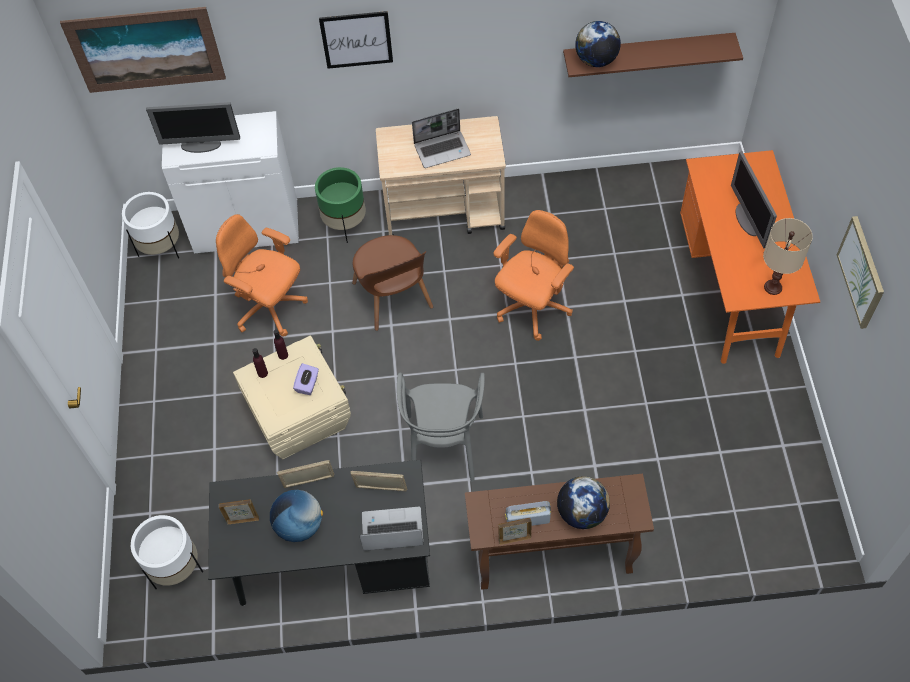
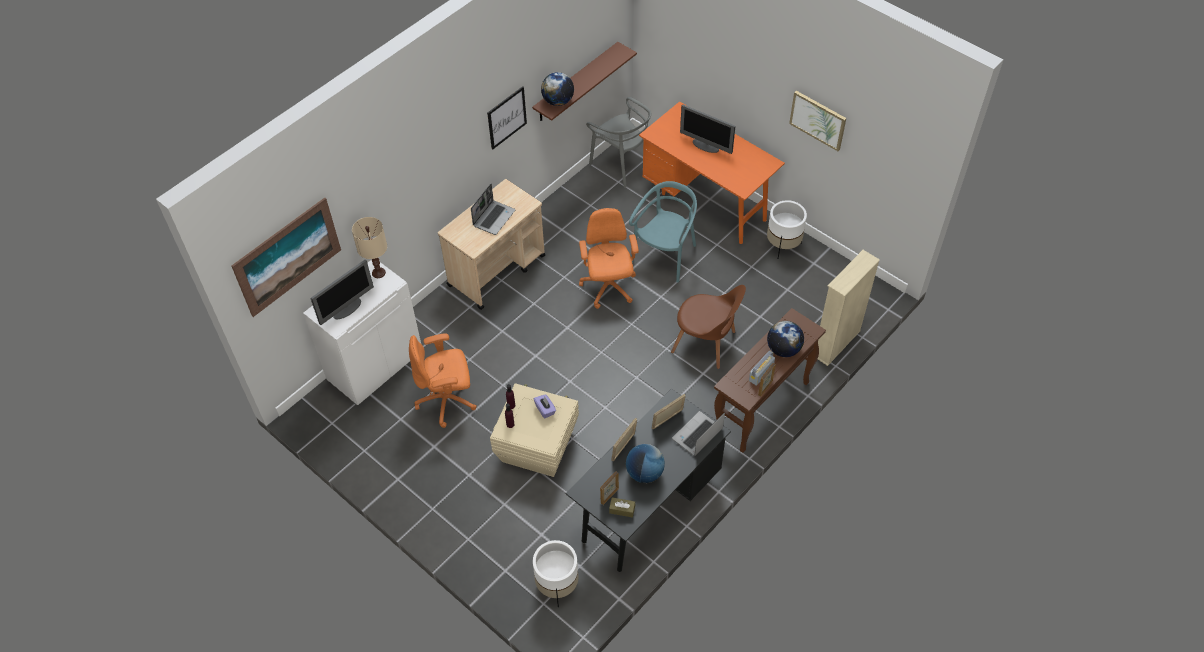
camera: 45 degrees left, 5 degrees down
white planter [122,192,179,259] -> white planter moved to [767,200,807,259]
green planter [315,167,366,243] -> none
picture [319,11,393,69] -> picture moved to [487,86,527,150]
brown chair [352,235,433,331] -> brown chair moved to [671,285,746,369]
grey chair [397,373,485,482] -> grey chair moved to [586,97,651,188]
beige table lamp [763,218,813,295] -> beige table lamp moved to [352,217,387,278]
none -> brown tissue box [609,497,635,518]
none -> turquoise chair [629,181,697,283]
none -> beige bookcase [818,250,880,366]

